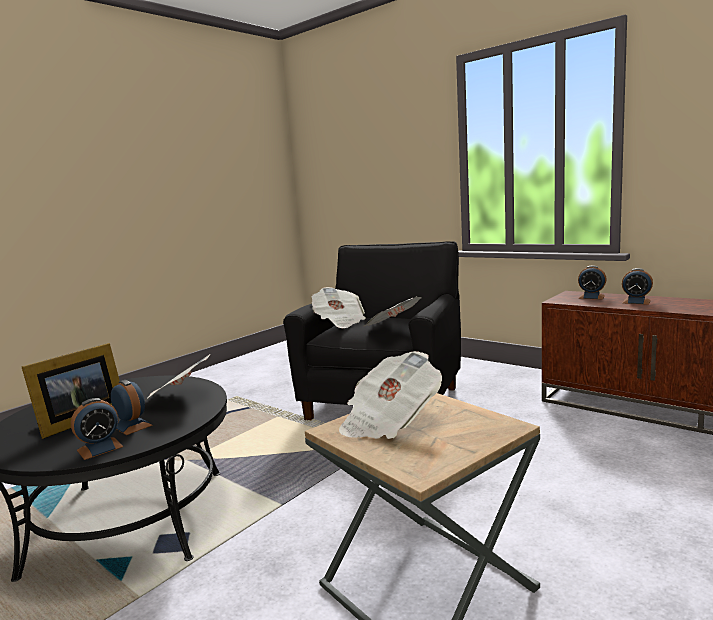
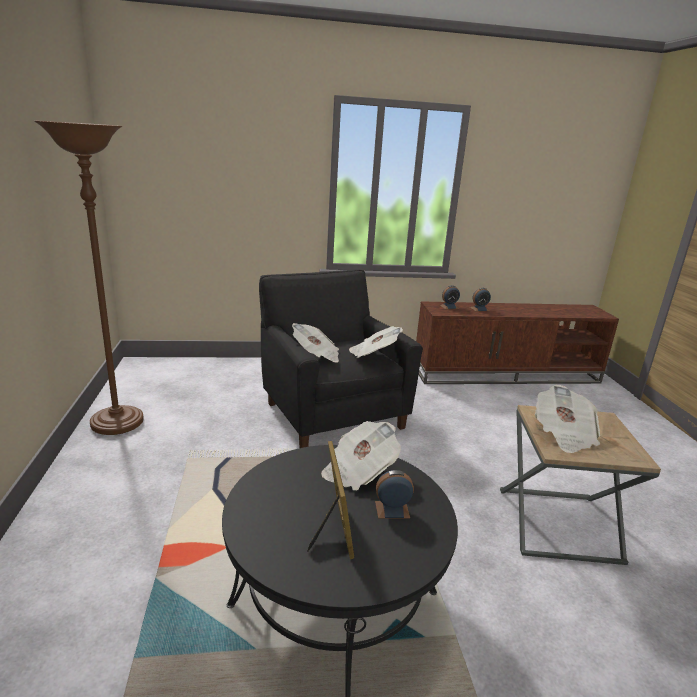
camera: 50 degrees left, 10 degrees up
alarm clock [71,398,123,460] -> none
none -> brown floor lamp [34,120,144,435]

